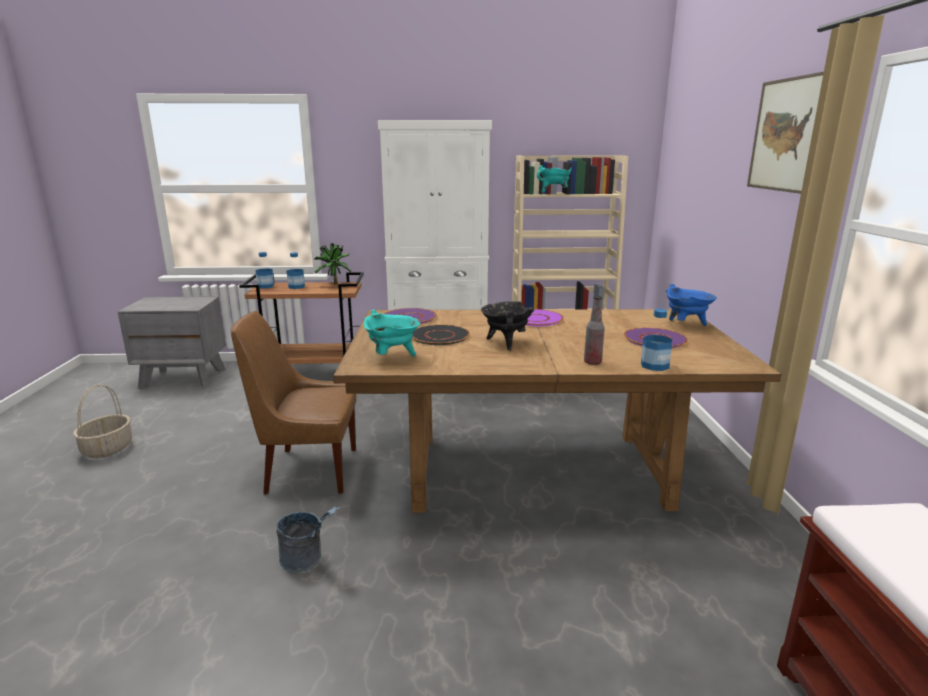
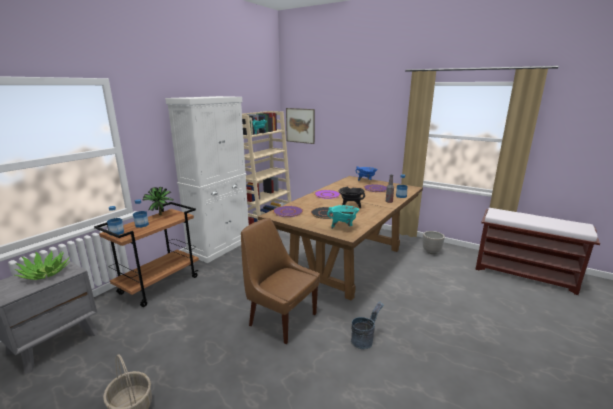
camera: 55 degrees left, 0 degrees up
brown chair [231,311,356,494] -> brown chair turned 90 degrees clockwise [241,218,320,344]
picture [747,72,824,194] -> picture moved to [286,108,315,144]
none -> potted plant [14,250,70,280]
none -> planter [423,231,445,254]

